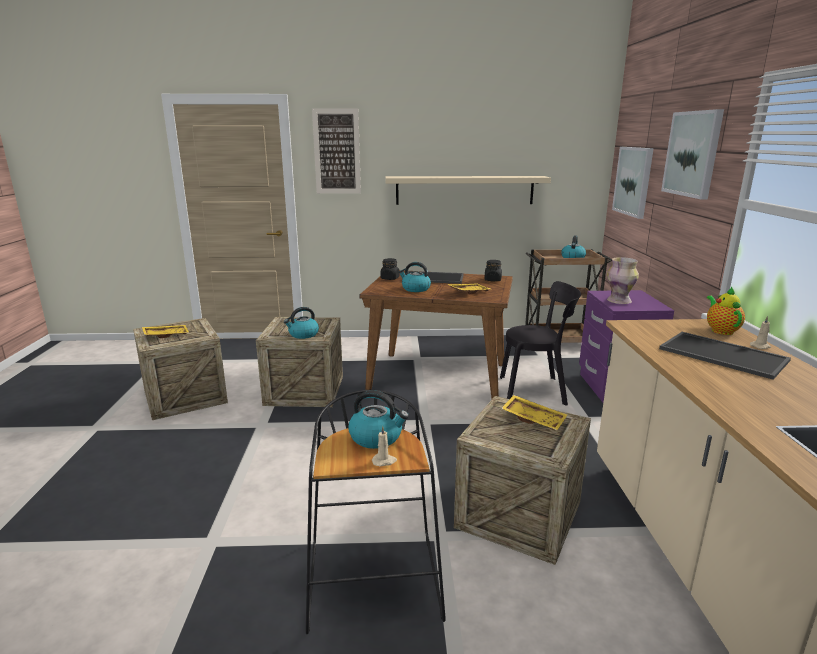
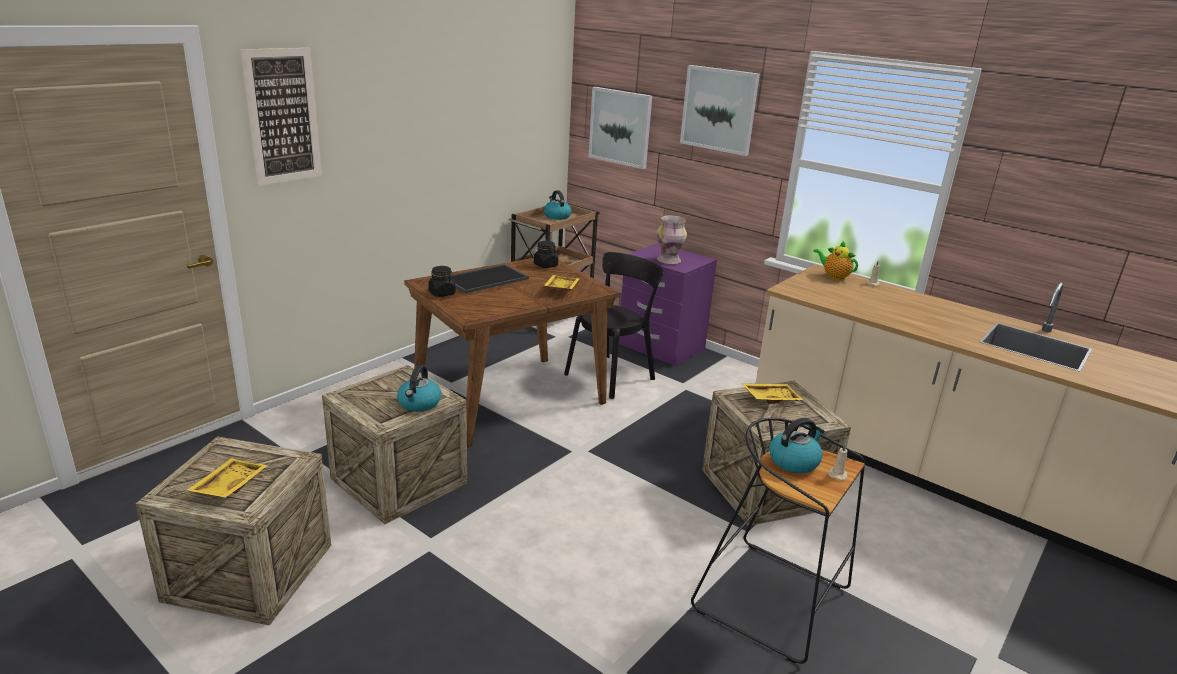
camera: 50 degrees left, 5 degrees up
beige shelf [385,176,551,205] -> none
kettle [398,262,431,292] -> none
tray [659,332,791,380] -> none

